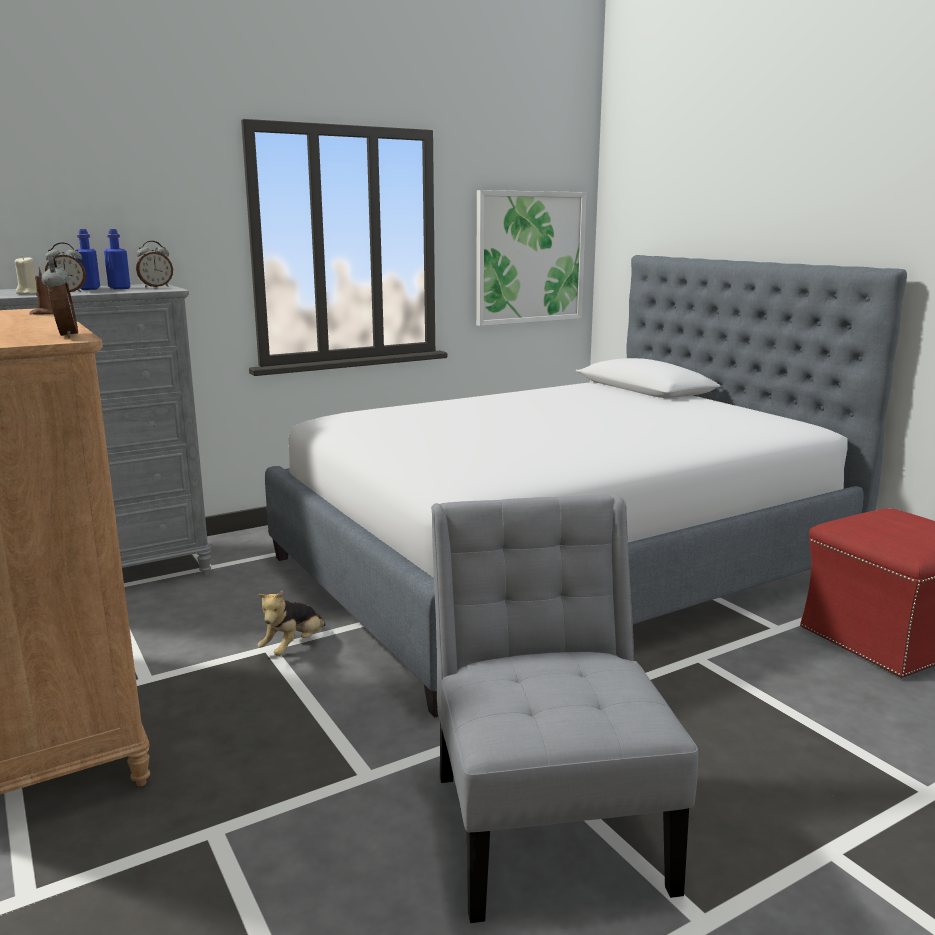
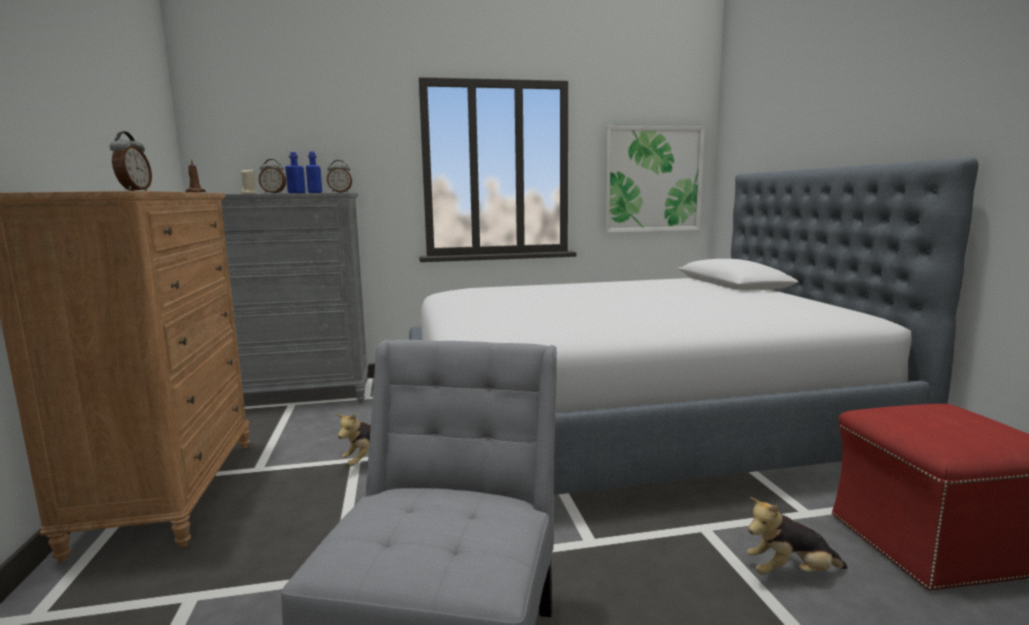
camera: 20 degrees right, 5 degrees down
none -> plush toy [747,497,848,575]

